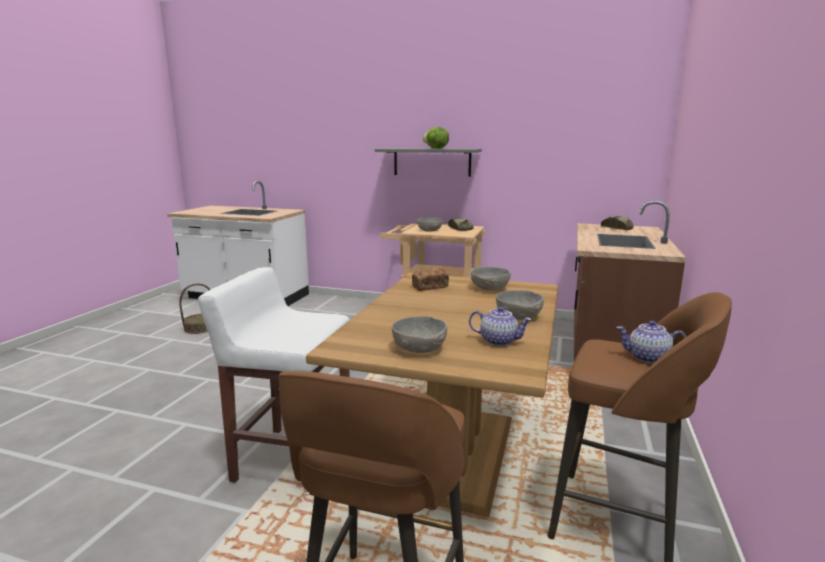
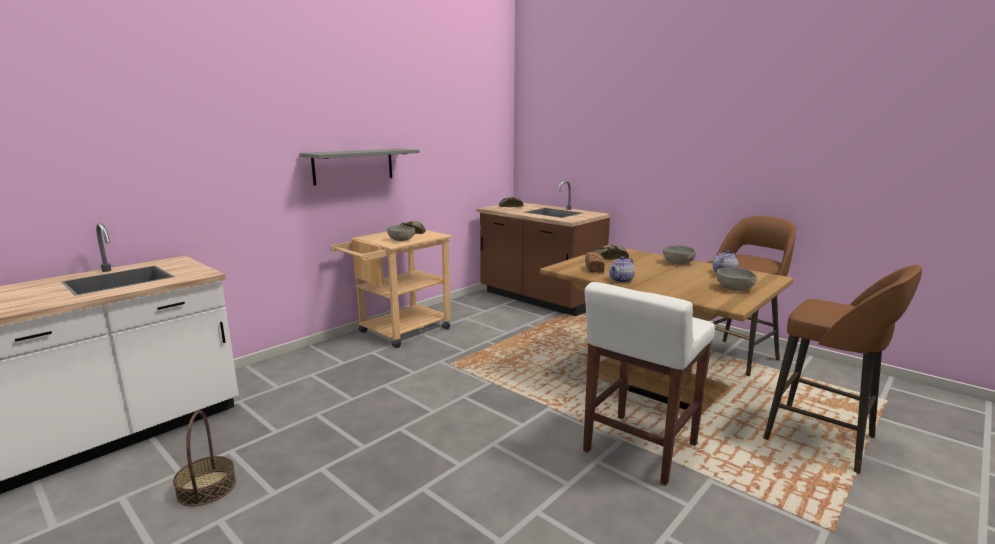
camera: 65 degrees left, 0 degrees up
lettuce [423,127,449,149] -> none
grey bowl [471,267,511,291] -> bread [595,244,629,260]
teapot [616,321,686,363] -> teapot moved to [609,256,635,283]

